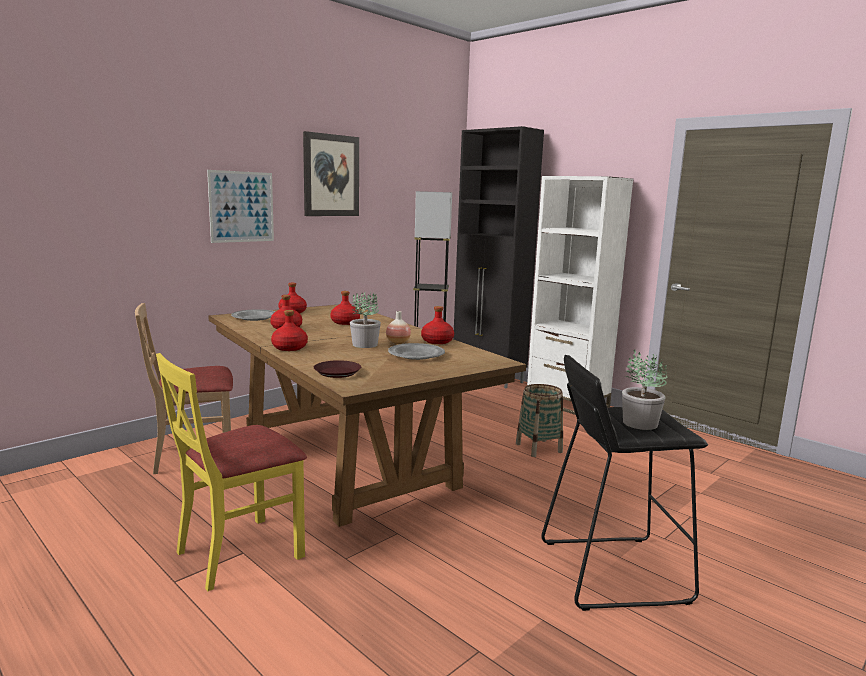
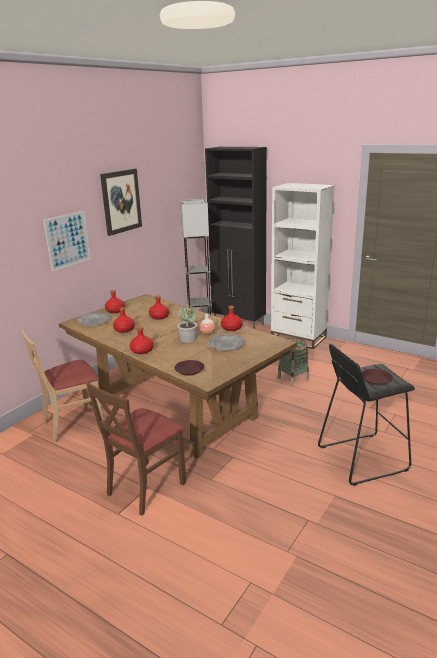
camera: 10 degrees left, 10 degrees up
yellow chair [156,353,307,591] -> brown chair [86,383,186,516]
potted plant [622,350,667,430] -> brown plate [362,369,393,385]

